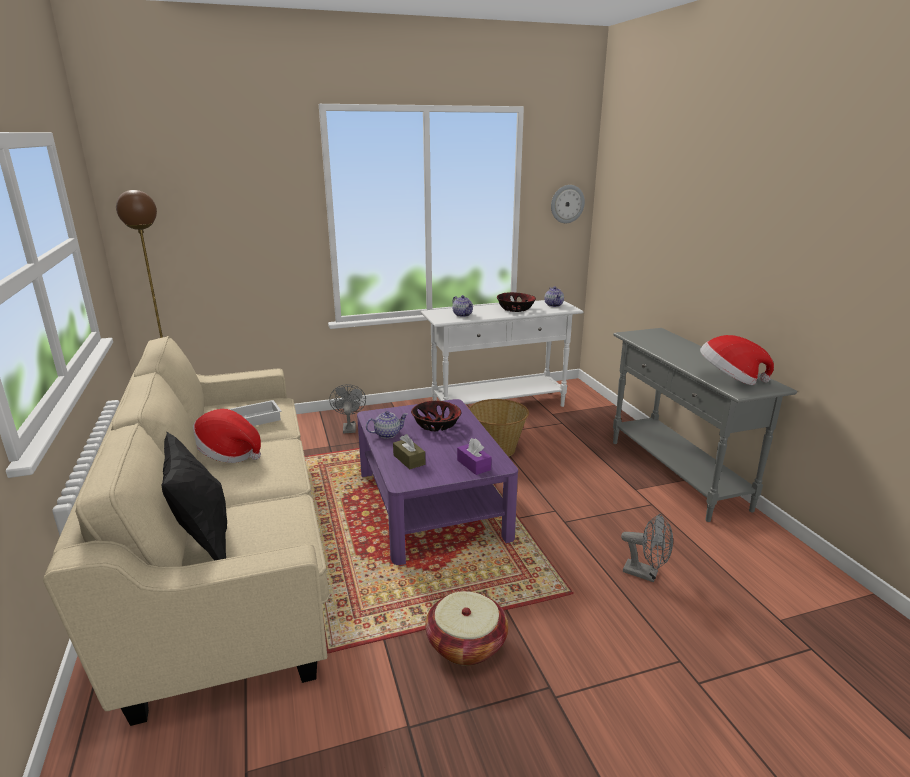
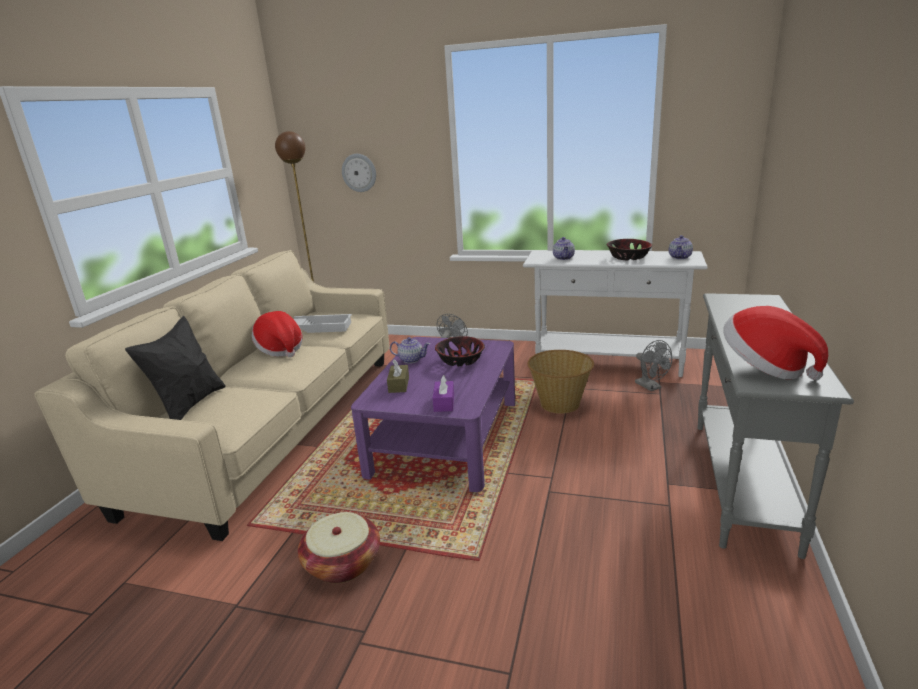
camera: 35 degrees right, 0 degrees up
wall clock [551,185,585,223] -> wall clock moved to [342,154,376,192]
grey fan [621,514,673,583] -> grey fan moved to [635,340,672,391]

